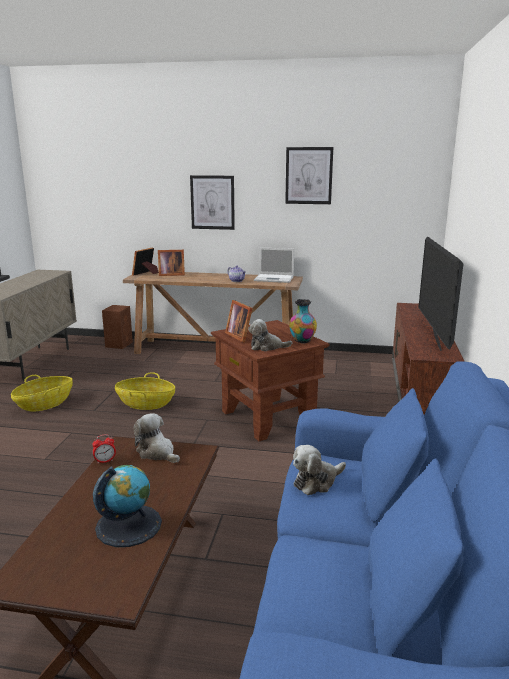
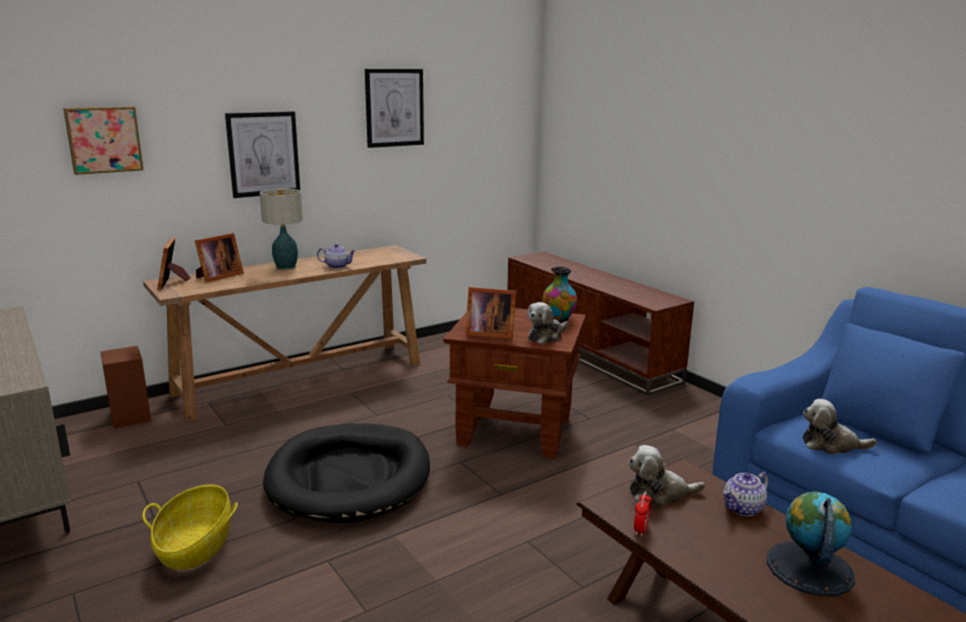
camera: 45 degrees left, 0 degrees up
basket [115,372,175,410] -> black dog bed [263,424,430,523]
laptop [254,247,294,283] -> none
plush toy [293,445,346,495] -> plush toy turned 90 degrees clockwise [803,399,877,455]
television [418,236,463,351] -> none
none -> picture [63,106,144,175]
none -> table lamp [260,189,303,269]
none -> teapot [723,472,769,516]

